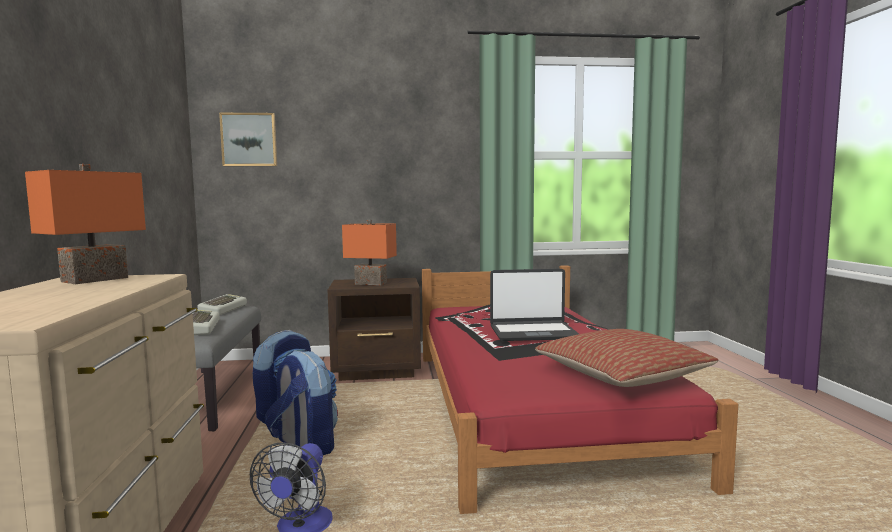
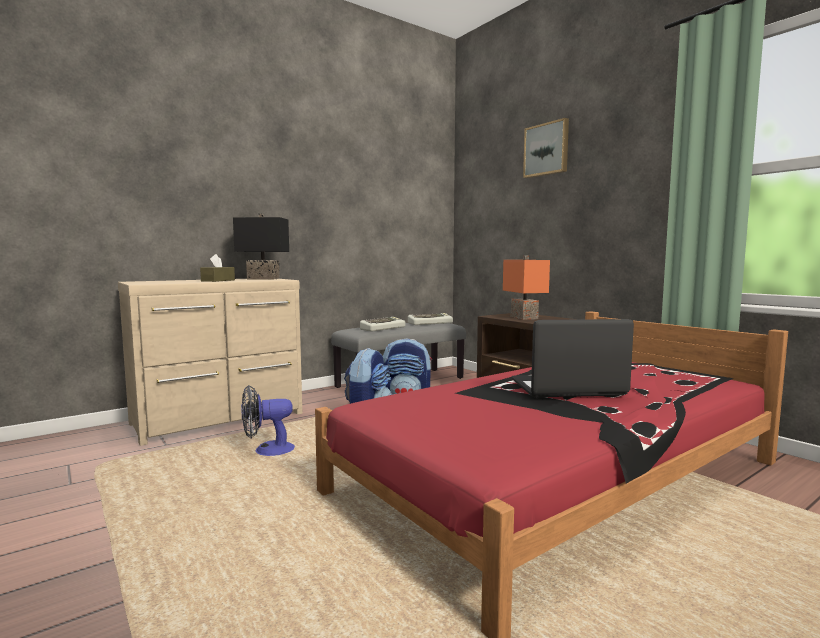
camera: 60 degrees right, 0 degrees up
orange table lamp [25,164,146,284] -> black table lamp [233,214,289,279]
picture [219,113,277,166] -> picture moved to [523,118,569,178]
laptop [490,269,579,341] -> laptop turned 120 degrees clockwise [512,319,634,397]
pillow [535,329,718,387] -> none
none -> brown tissue box [200,254,235,282]

